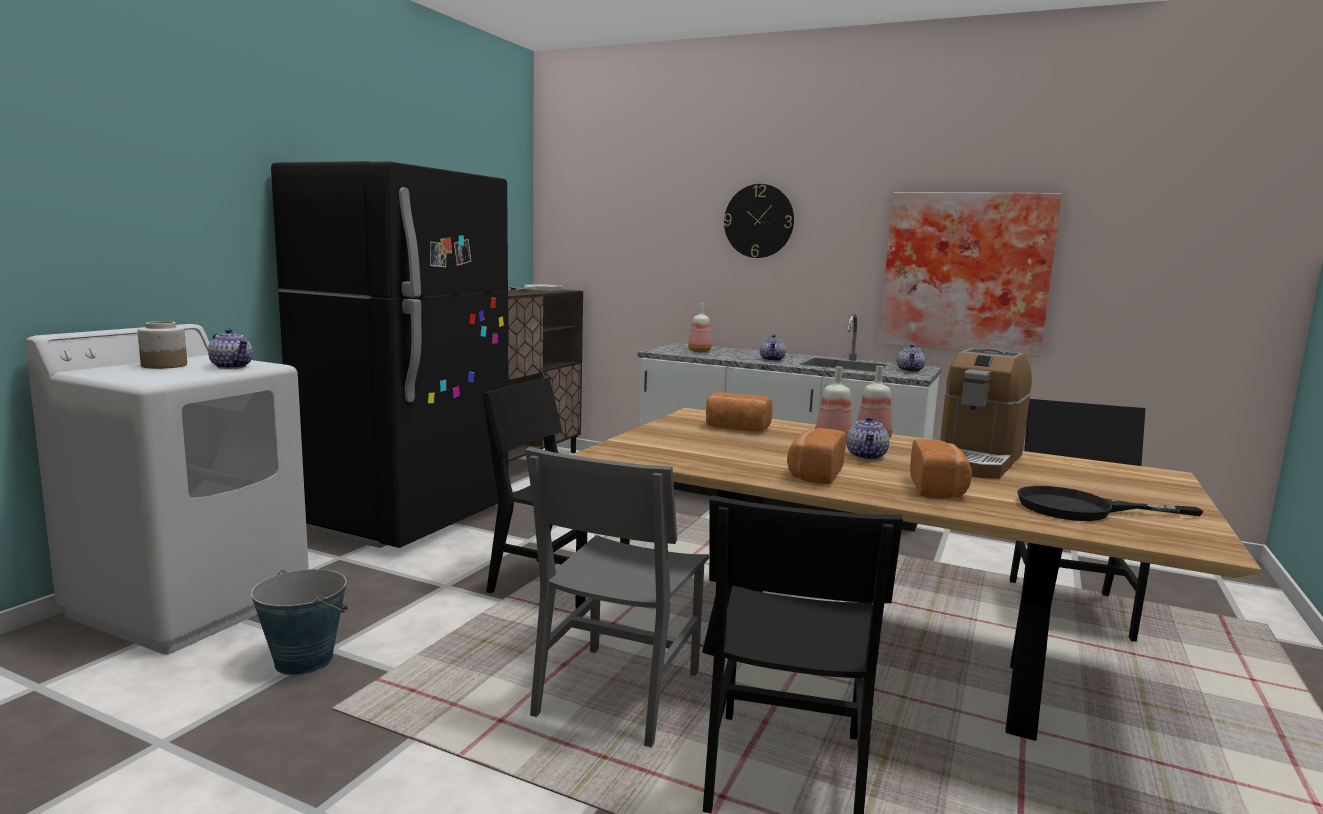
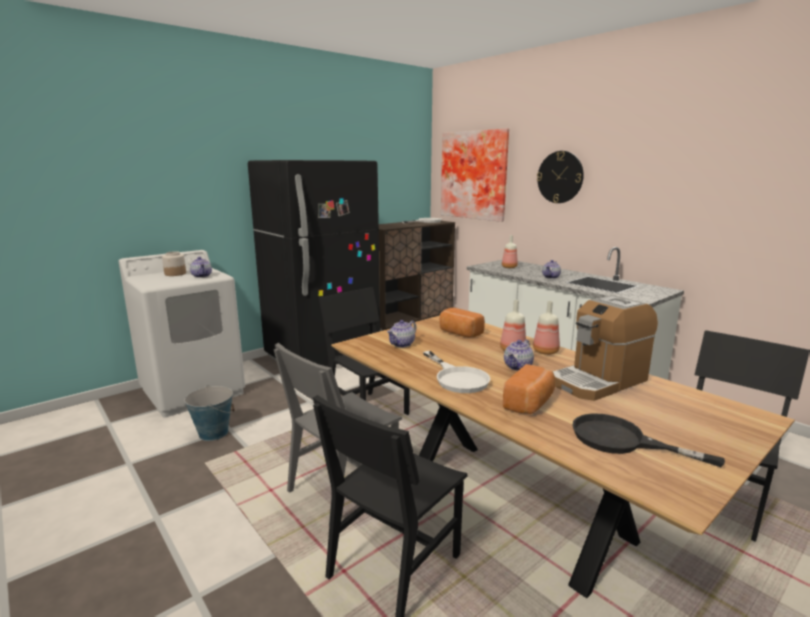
camera: 25 degrees right, 5 degrees up
bread [787,428,846,484] -> white frying pan [423,351,490,393]
picture [879,192,1062,357] -> picture moved to [441,129,509,222]
teapot [897,344,925,372] -> teapot moved to [387,320,416,347]

